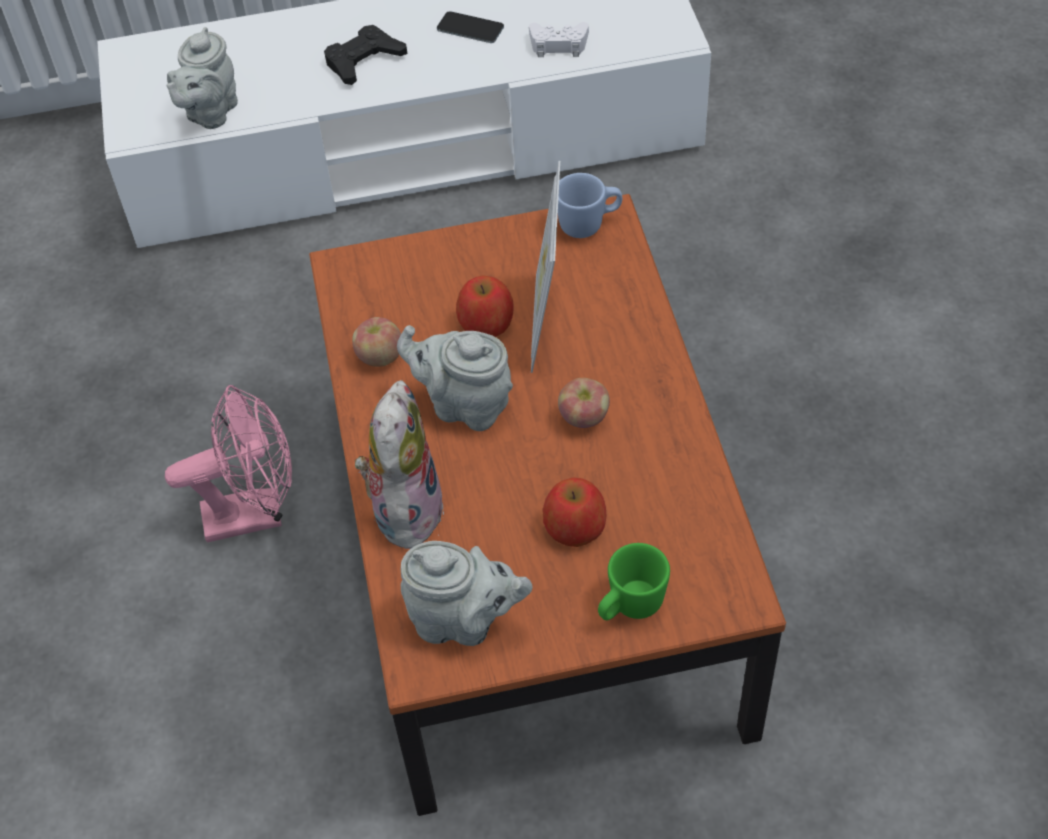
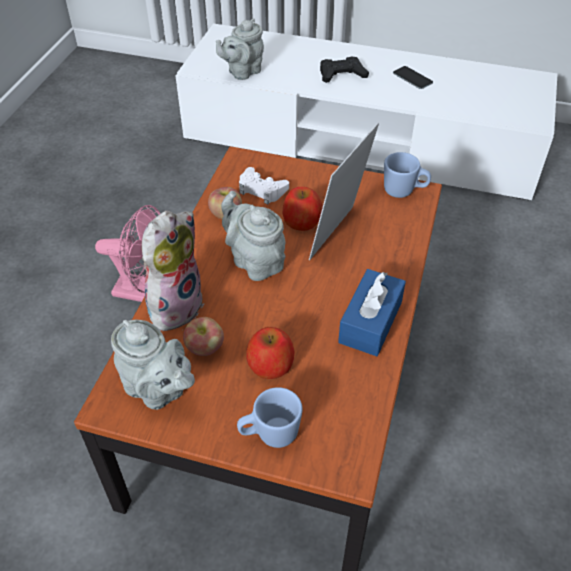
camera: 25 degrees right, 5 degrees down
white game controller [529,22,589,57] -> white game controller moved to [239,167,289,204]
apple [558,378,610,428] -> apple moved to [183,317,224,356]
green mug [598,543,670,620] -> blue mug [237,387,302,448]
none -> blue tissue box [338,269,406,356]

